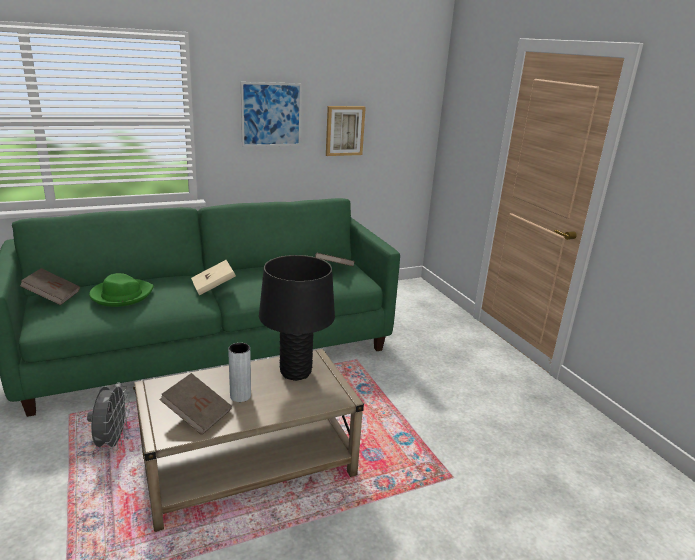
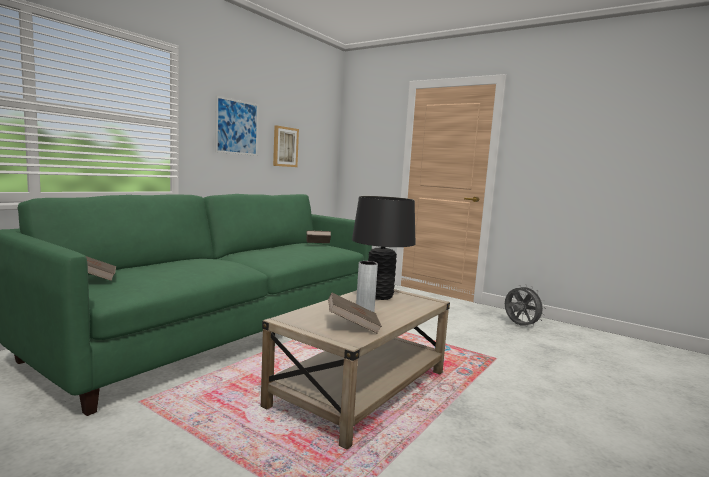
camera: 30 degrees left, 15 degrees down
grey fan [87,383,130,451] -> grey fan moved to [505,284,546,327]
green hat [89,273,154,307] -> none
beige book [191,260,236,295] -> none

